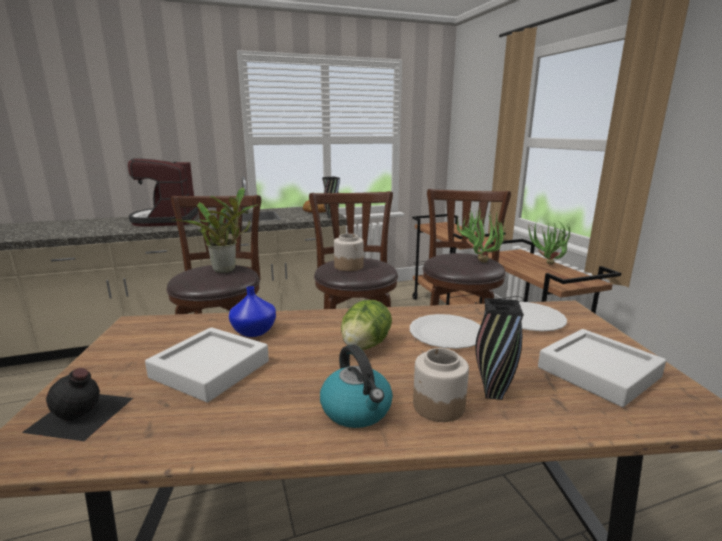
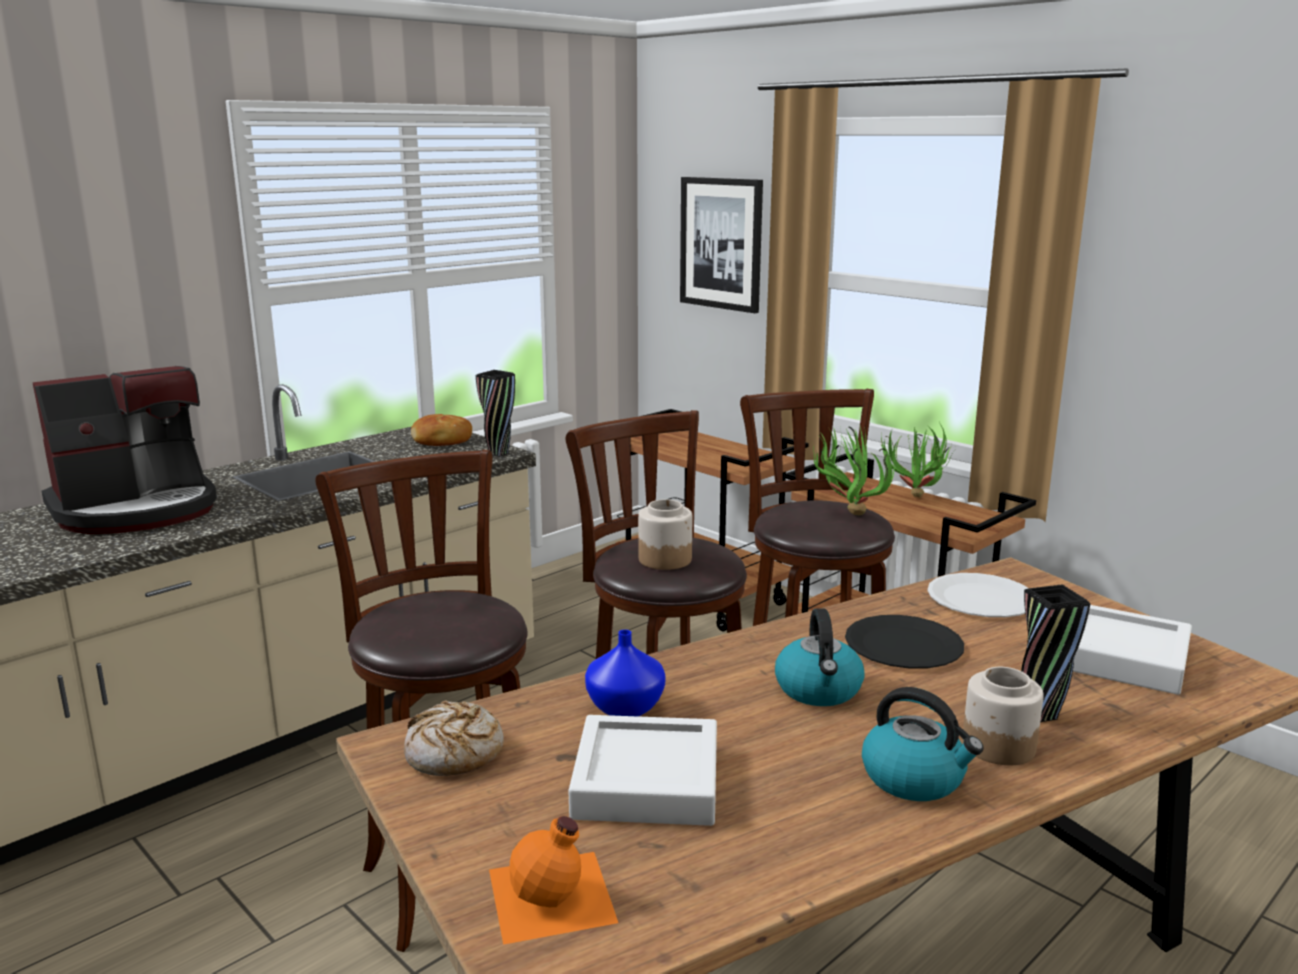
camera: 25 degrees left, 0 degrees up
black bottle [22,368,133,441] -> orange bottle [489,816,618,945]
coffee machine [128,158,198,227] -> coffee machine turned 90 degrees counterclockwise [32,366,217,534]
potted plant [171,187,259,273] -> none
lettuce [341,300,392,349] -> kettle [775,609,865,706]
white plate [410,314,480,349] -> black plate [845,615,964,669]
none -> bread [404,700,504,776]
none -> picture [680,177,763,313]

